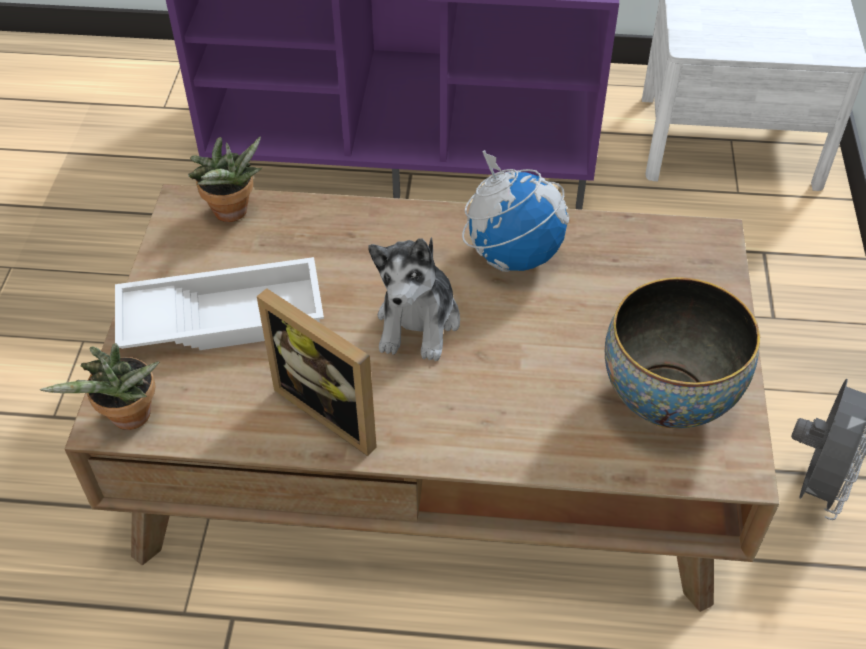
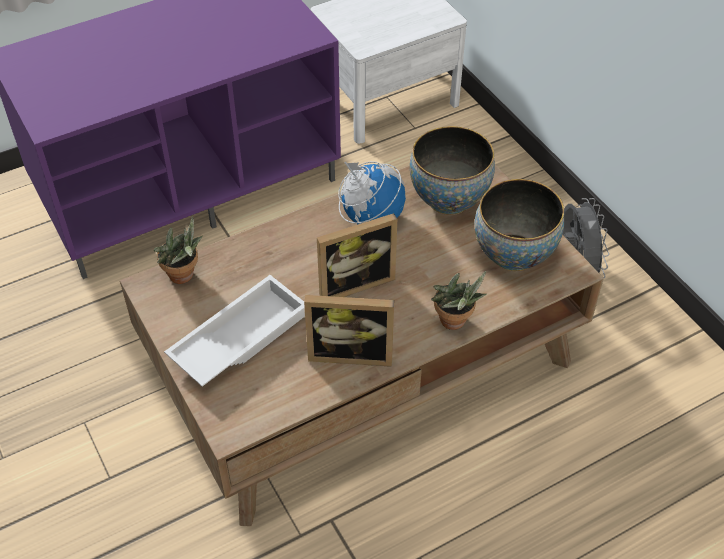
camera: 35 degrees left, 0 degrees up
potted plant [40,343,159,430] -> potted plant moved to [431,271,486,330]
plush toy [368,237,460,361] -> picture frame [317,213,397,297]
none -> bowl [410,126,495,215]

